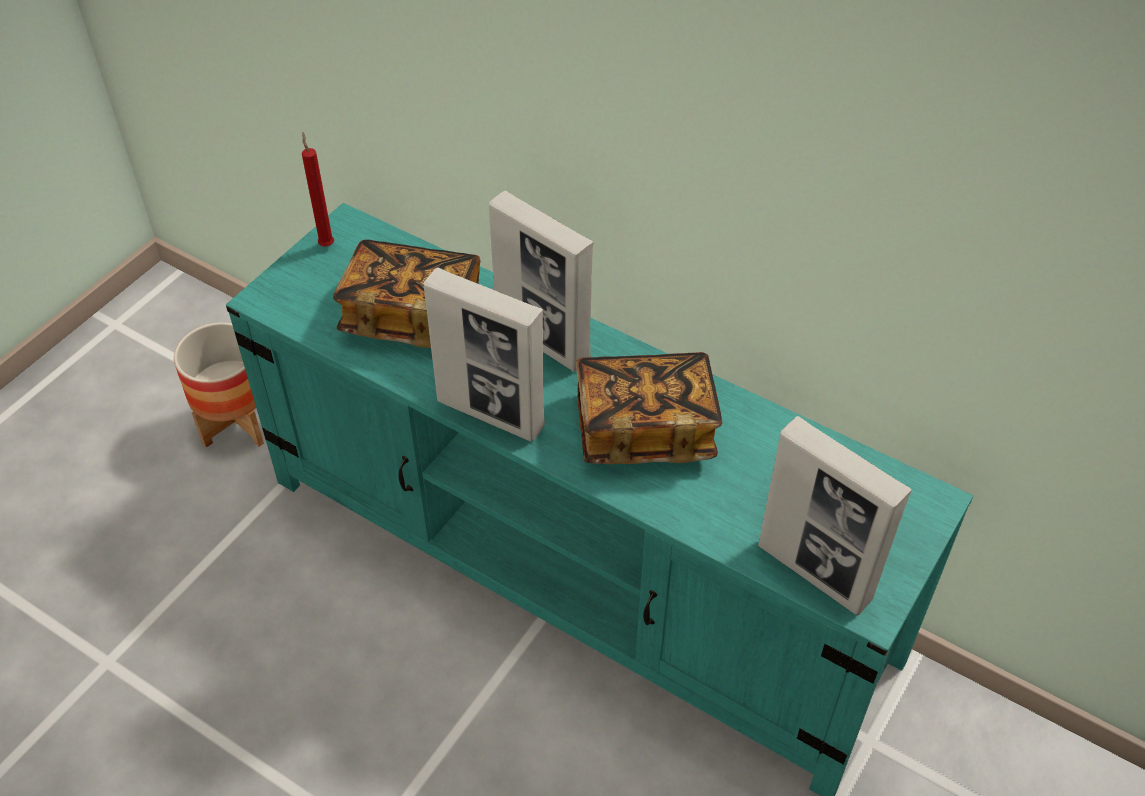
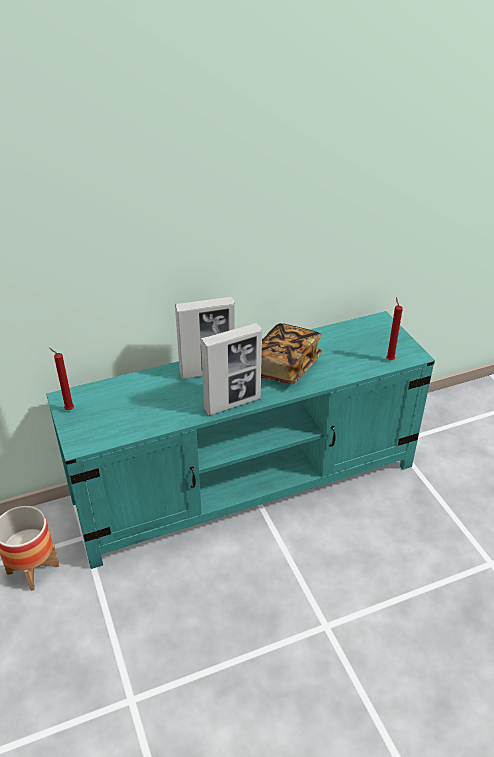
camera: 55 degrees left, 10 degrees down
book [333,239,480,348] -> none
picture frame [758,416,912,615] -> red candle [386,297,403,361]

